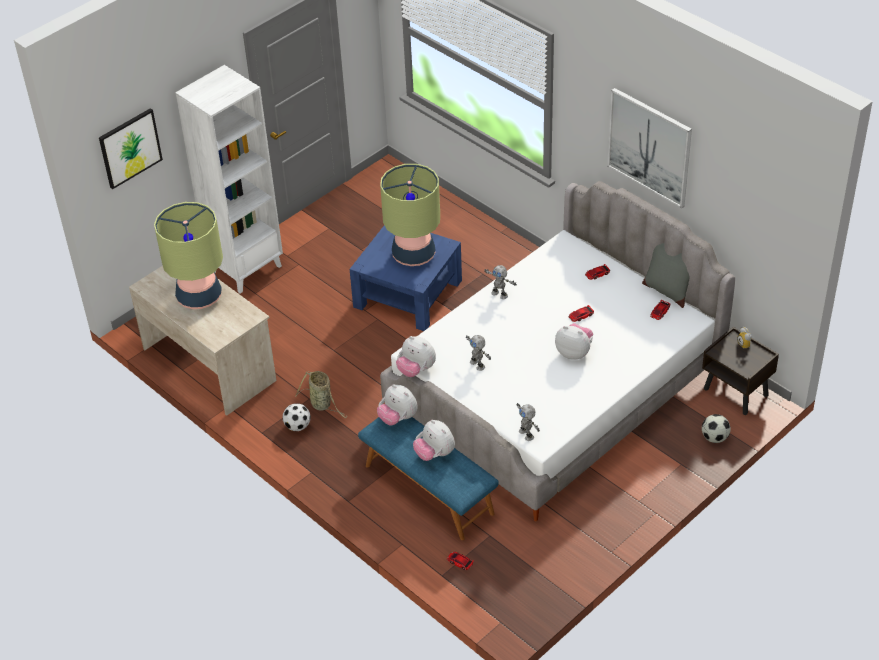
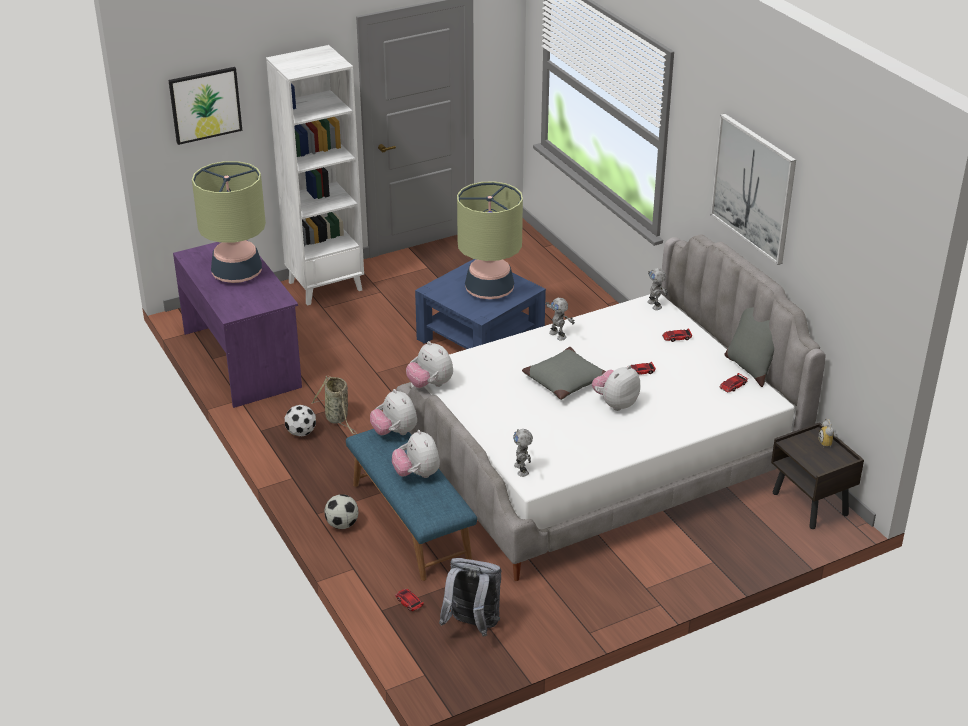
camera: 15 degrees right, 10 degrees down
beige desk [129,266,277,416] -> purple desk [173,240,302,408]
toy robot [466,335,491,371] -> toy robot moved to [647,268,668,310]
plush toy [555,323,593,360] -> plush toy turned 90 degrees counterclockwise [592,365,640,411]
football [702,414,730,443] -> football moved to [325,494,358,529]
none -> grey backpack [439,558,502,637]
none -> grey pillow [522,347,606,400]

